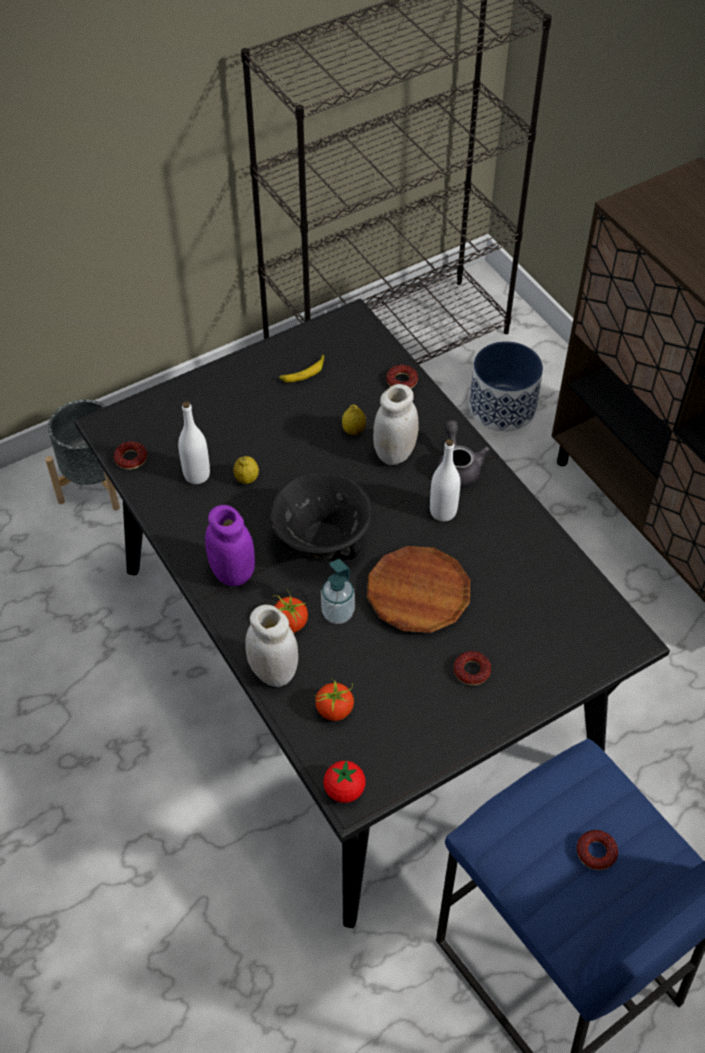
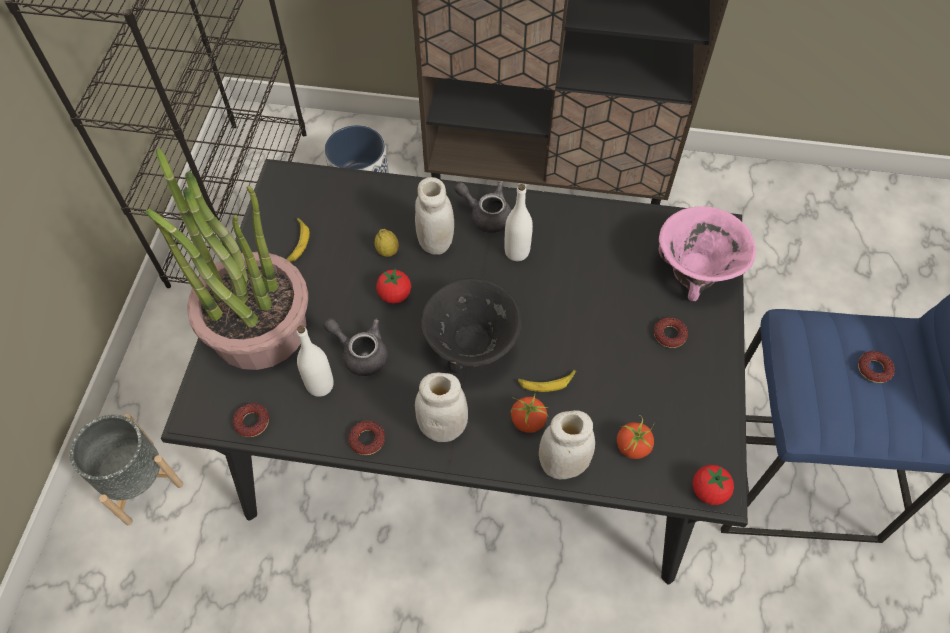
camera: 50 degrees left, 5 degrees up
purple jar [205,505,255,586] -> white jar [415,373,468,442]
lemon [233,456,259,484] -> grey teapot [323,318,388,376]
soap dispenser [321,559,355,624] -> banana [517,369,576,392]
brown plate [367,546,470,633] -> none
donut [386,365,418,389] -> donut moved to [348,420,385,455]
none -> potted plant [146,148,308,370]
none -> tomato [376,268,411,304]
none -> pink bowl [658,206,756,301]

